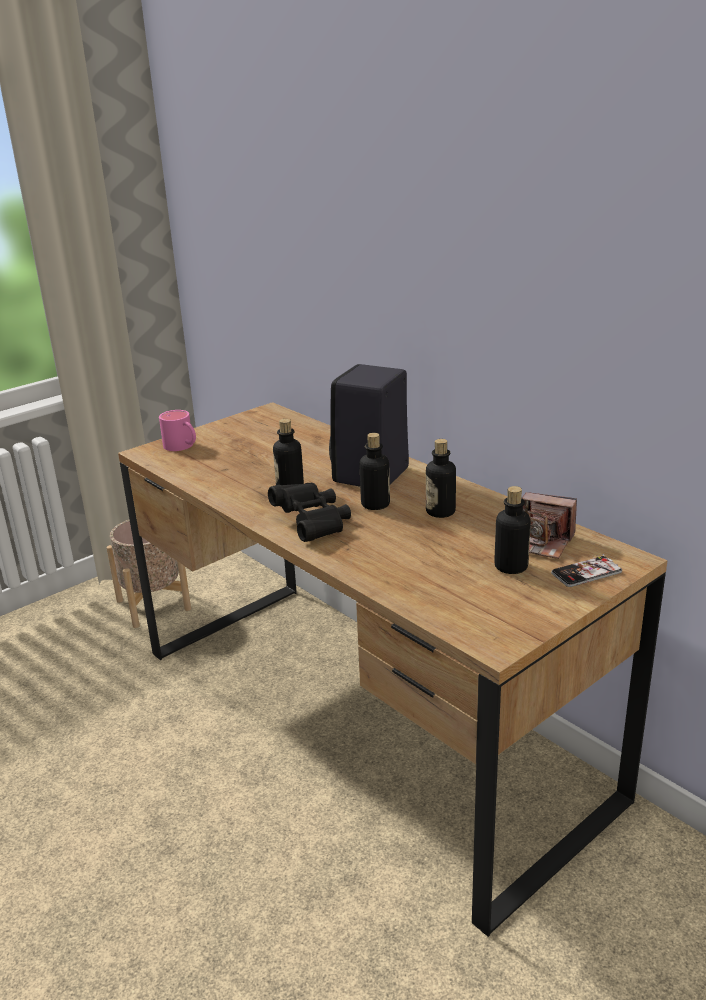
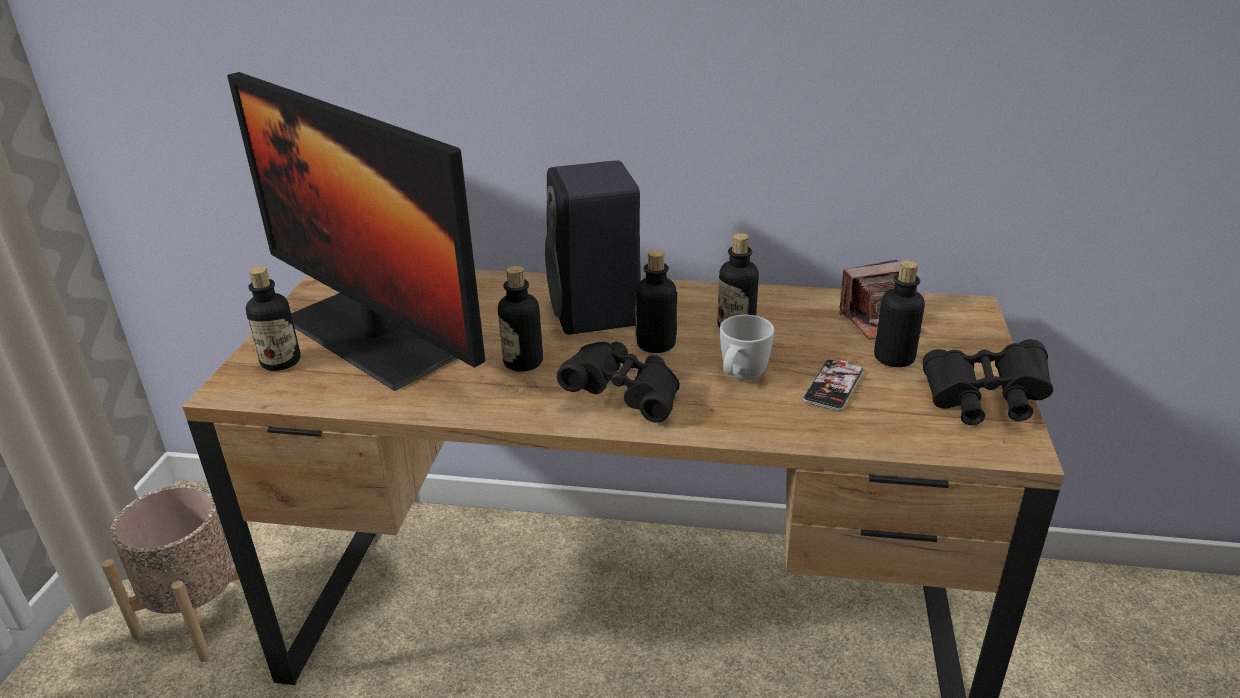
camera: 40 degrees left, 5 degrees up
pink mug [159,410,196,451] -> bottle [246,266,301,371]
phone [551,554,622,587] -> phone moved to [803,358,864,411]
none -> monitor [227,72,485,391]
none -> white mug [720,315,774,380]
none -> black binoculars [923,339,1053,425]

